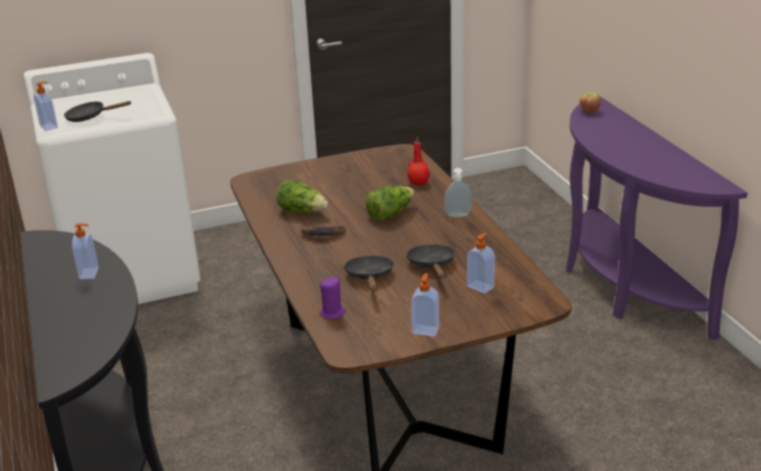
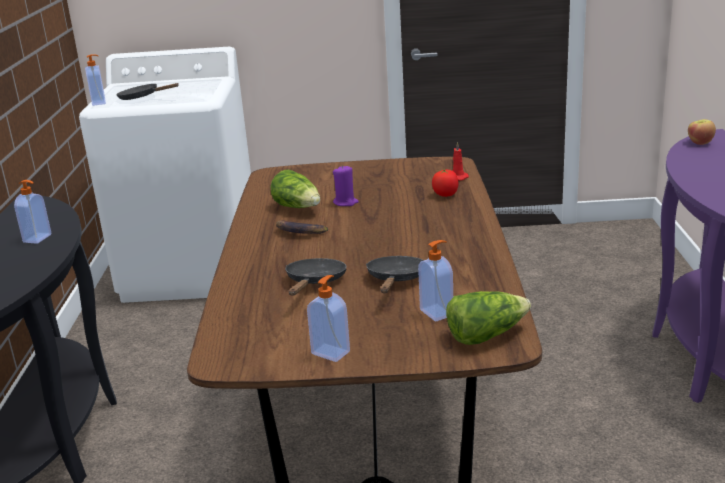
camera: 20 degrees right, 5 degrees down
purple candle [320,277,346,319] -> purple candle moved to [333,165,359,206]
lettuce [365,186,415,221] -> lettuce moved to [446,291,531,345]
soap dispenser [444,168,472,217] -> none

